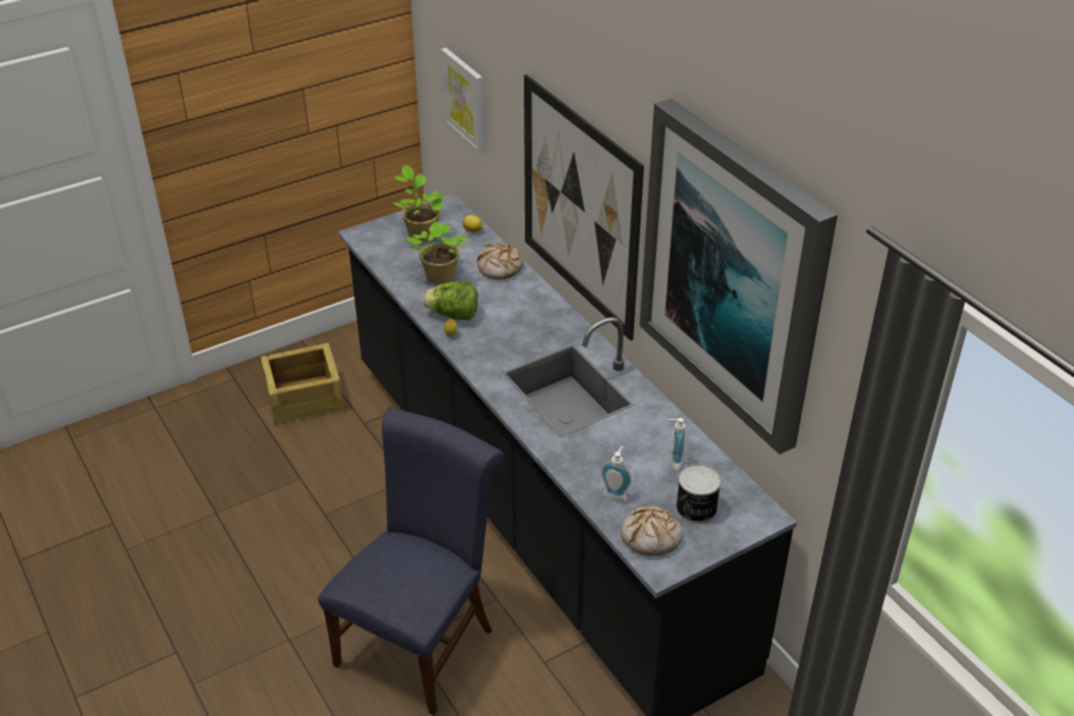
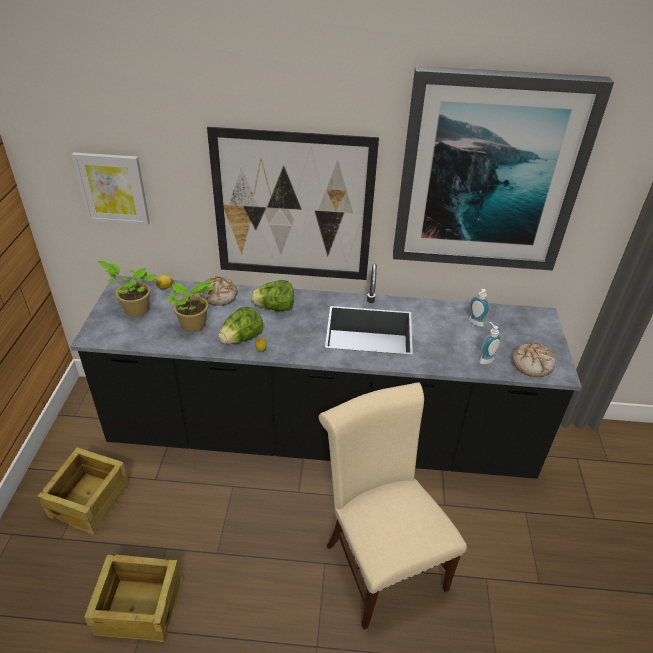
camera: 55 degrees left, 0 degrees up
blue chair [318,407,504,716] -> beige chair [319,382,467,630]
can [676,464,721,524] -> none
none -> crate [84,555,183,642]
none -> lettuce [250,280,294,311]

